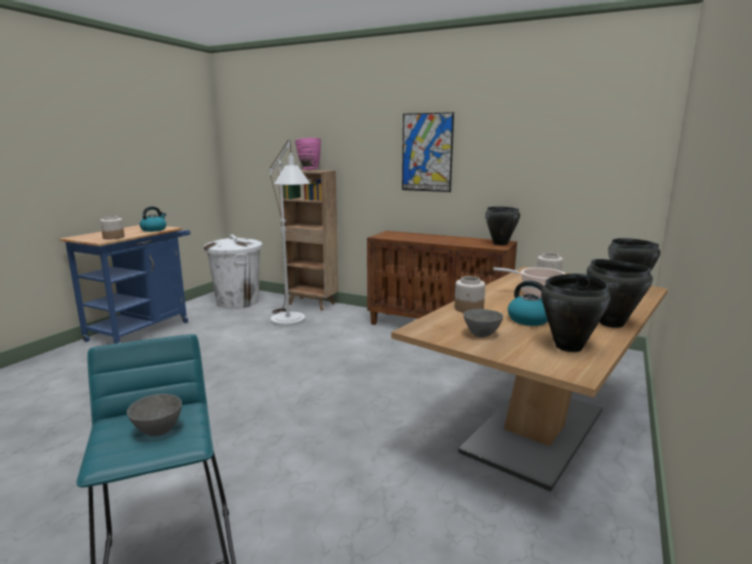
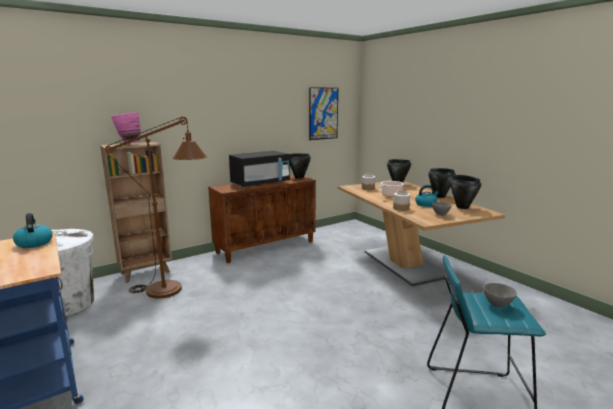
camera: 60 degrees left, 0 degrees up
jar [100,216,125,239] -> none
white floor lamp [269,139,310,326] -> brown floor lamp [105,117,207,299]
picture [402,112,454,192] -> picture moved to [309,87,338,140]
none -> black microwave [229,151,290,188]

